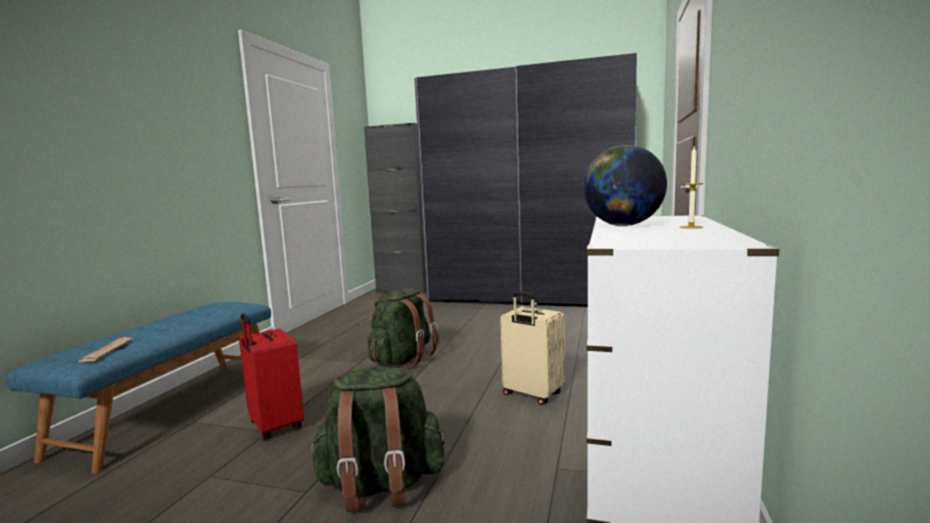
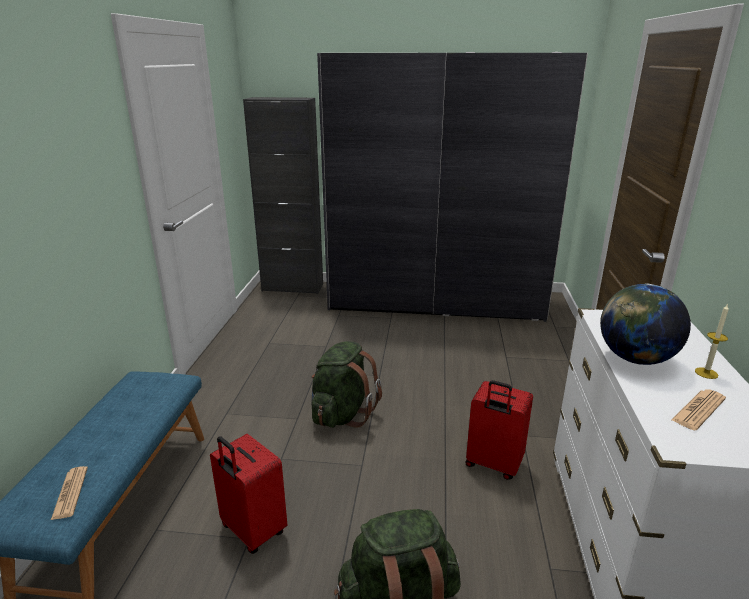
camera: 10 degrees left, 15 degrees up
beige suitcase [500,292,565,405] -> red suitcase [466,380,533,480]
none -> newspaper [672,389,726,430]

